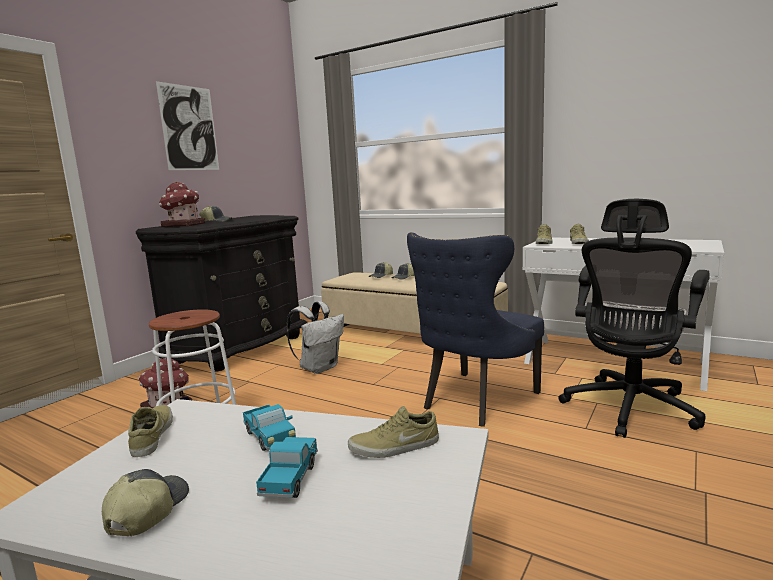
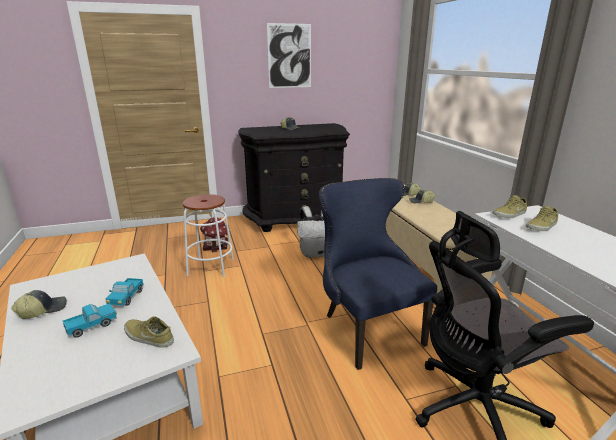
camera: 40 degrees right, 10 degrees up
beige shoe [128,405,173,457] -> none
toy house [159,182,205,227] -> none
blue chair [407,232,544,427] -> blue chair turned 75 degrees clockwise [319,178,437,370]

